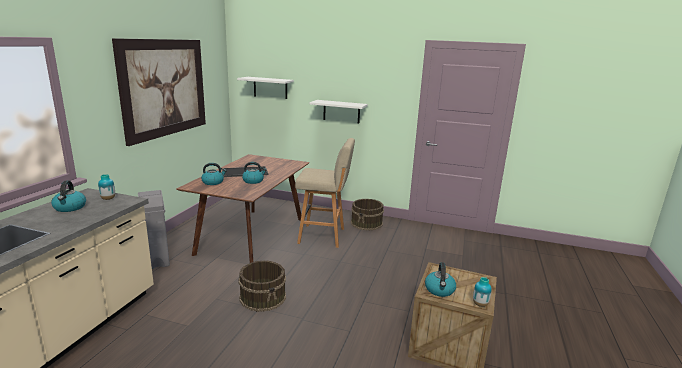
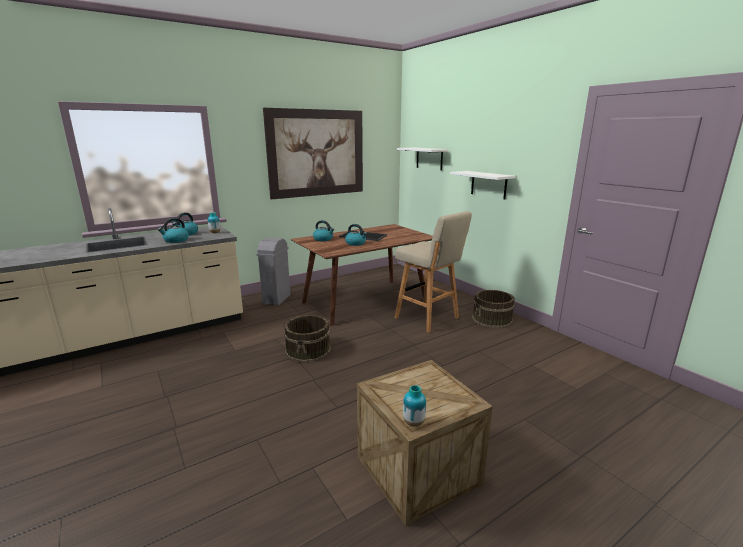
camera: 40 degrees right, 0 degrees up
kettle [425,262,456,297] -> kettle moved to [158,218,189,243]

